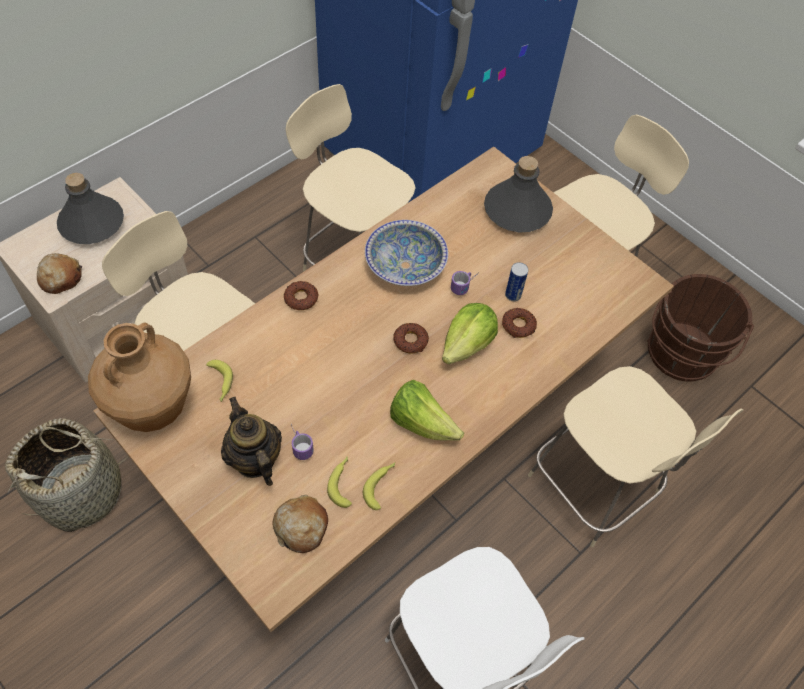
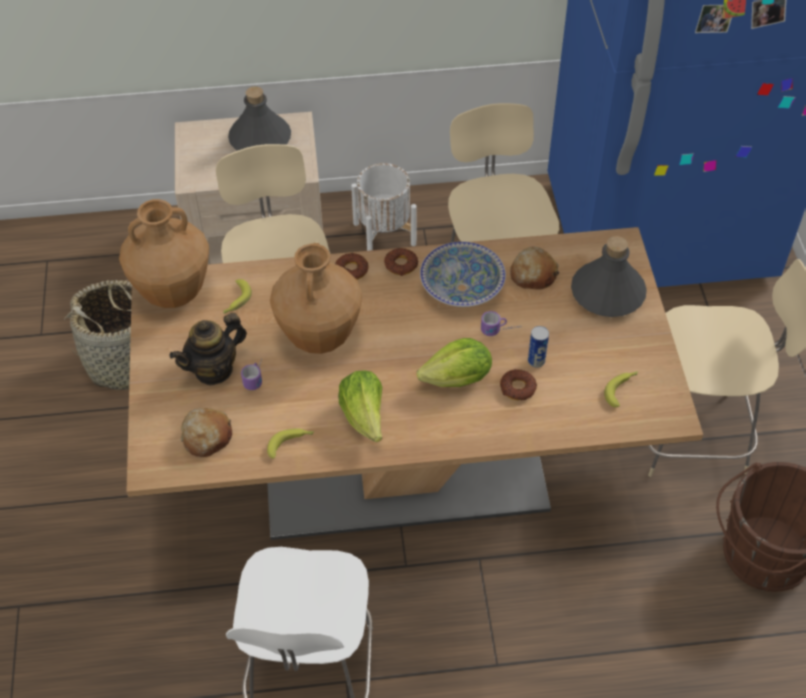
camera: 40 degrees right, 5 degrees down
bread [37,253,82,294] -> bread moved to [510,247,559,290]
teapot [221,397,282,486] -> teapot turned 135 degrees counterclockwise [169,313,247,385]
banana [327,457,352,508] -> banana moved to [604,371,638,407]
donut [393,323,429,354] -> donut moved to [384,248,418,276]
beige chair [528,366,743,547] -> none
none -> brown vase [270,243,362,354]
none -> white planter [351,163,417,251]

